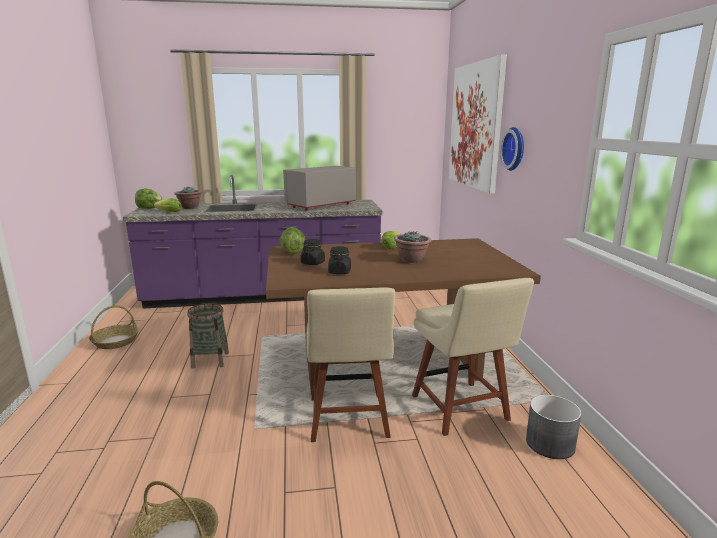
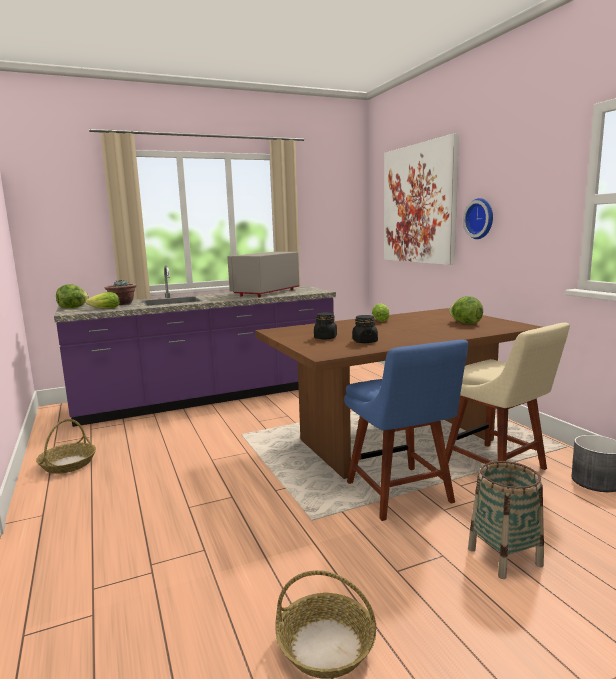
camera: 15 degrees left, 5 degrees down
basket [187,303,229,368] -> basket moved to [468,461,544,579]
lettuce [279,227,306,254] -> lettuce moved to [449,296,483,324]
beige chair [306,288,395,442] -> blue chair [344,340,469,521]
potted plant [394,231,431,263] -> none

